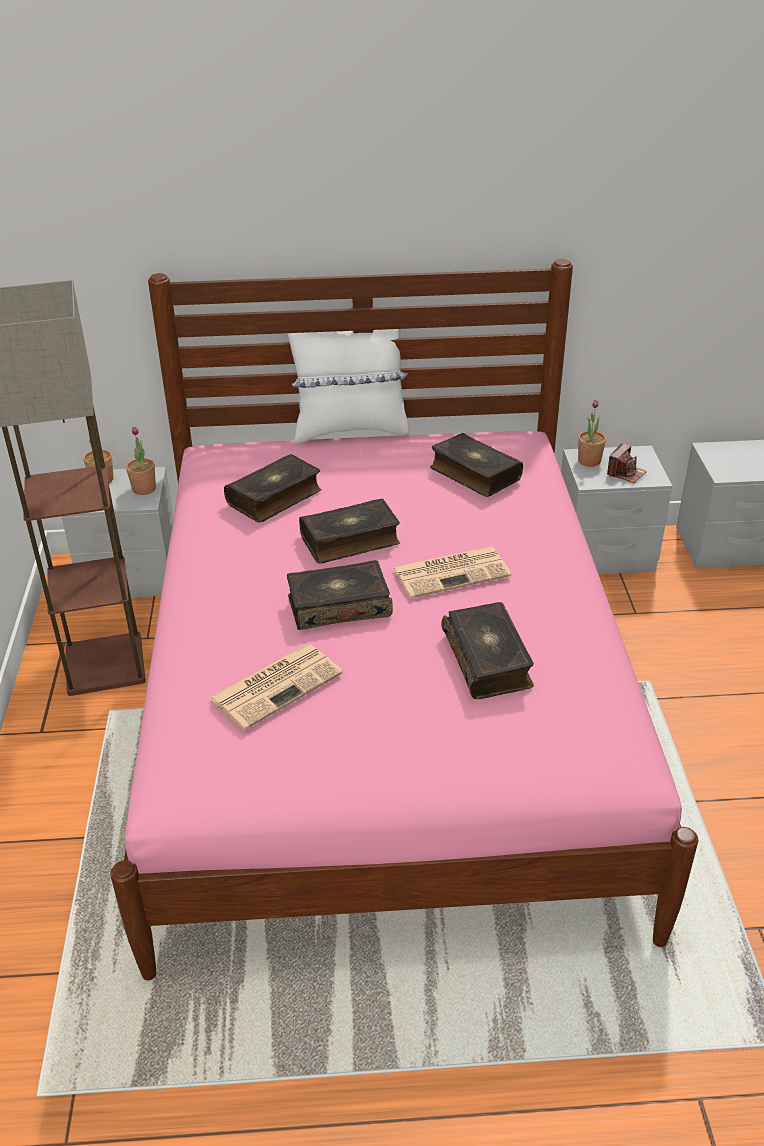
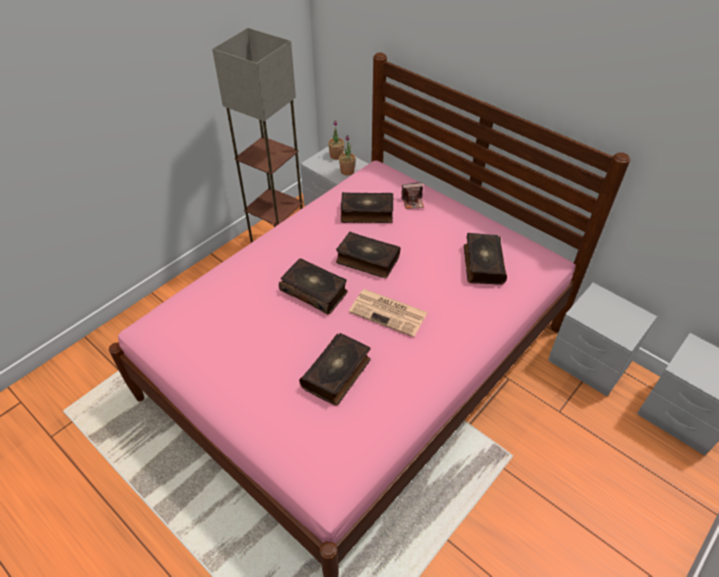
camera: 45 degrees right, 10 degrees up
newspaper [209,644,343,730] -> none
white pillow [287,329,409,444] -> none
potted plant [578,399,606,467] -> none
camera [607,443,647,483] -> camera moved to [401,182,424,209]

